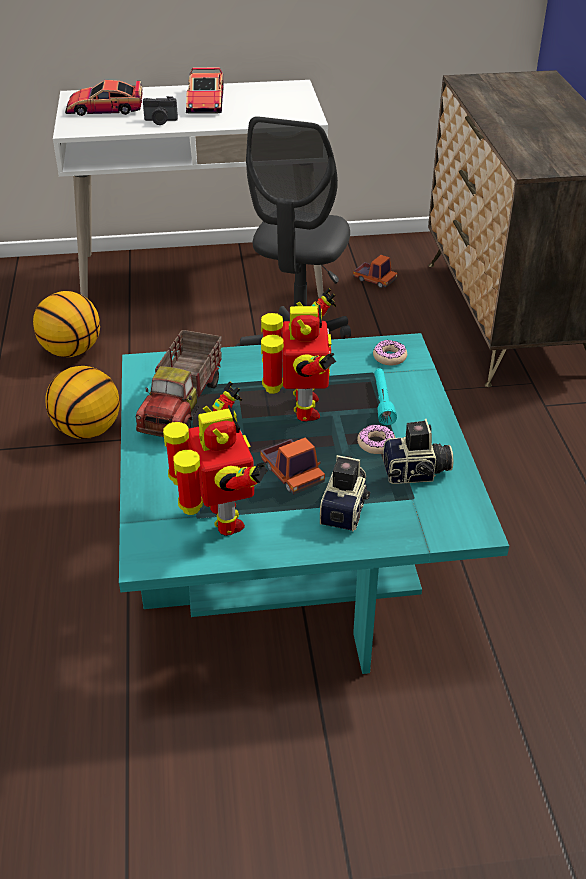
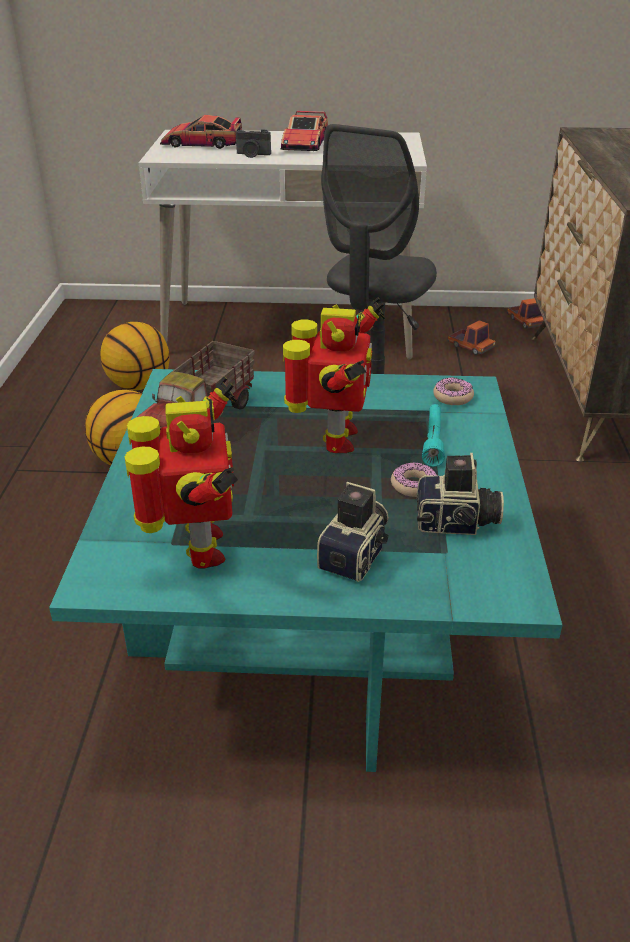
camera: 10 degrees right, 5 degrees down
toy truck [260,437,325,495] -> toy truck moved to [507,298,544,329]

